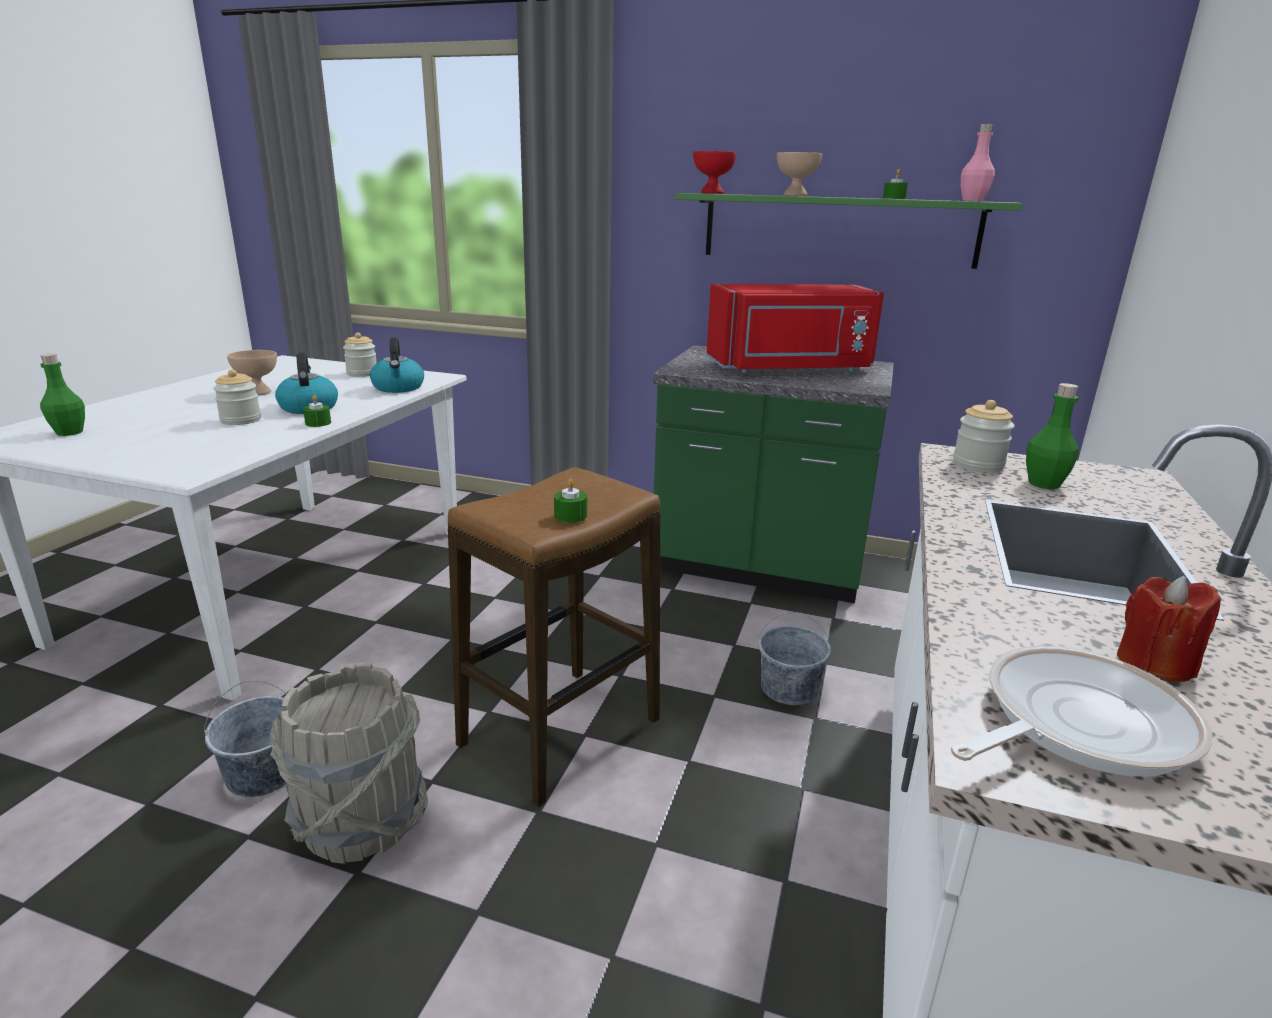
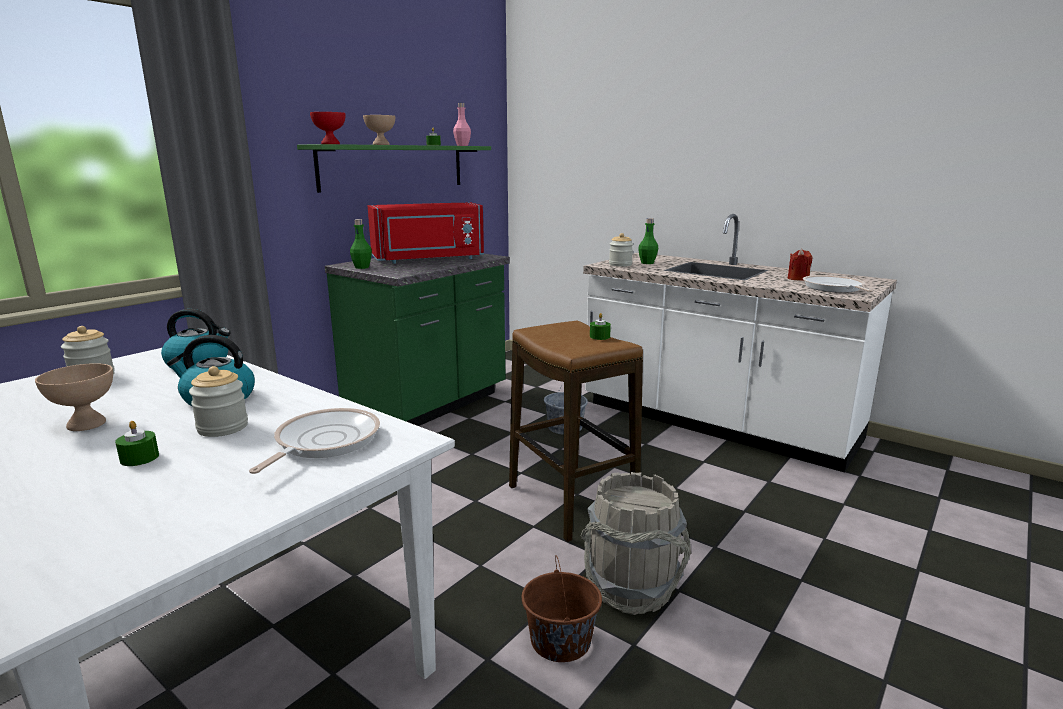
camera: 70 degrees left, 5 degrees down
green bottle [40,354,85,436] -> green bottle moved to [350,219,372,269]
grey bucket [204,680,287,797] -> brown bucket [522,555,602,662]
green candle [303,395,331,427] -> green candle moved to [115,421,159,466]
red microwave [707,284,884,373] -> red microwave turned 60 degrees clockwise [368,202,484,264]
none -> frying pan [249,408,380,474]

